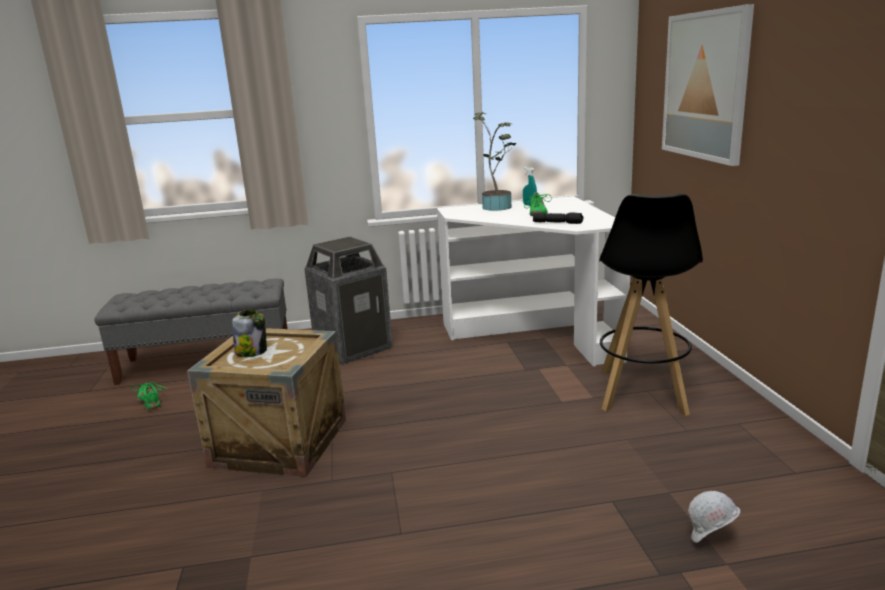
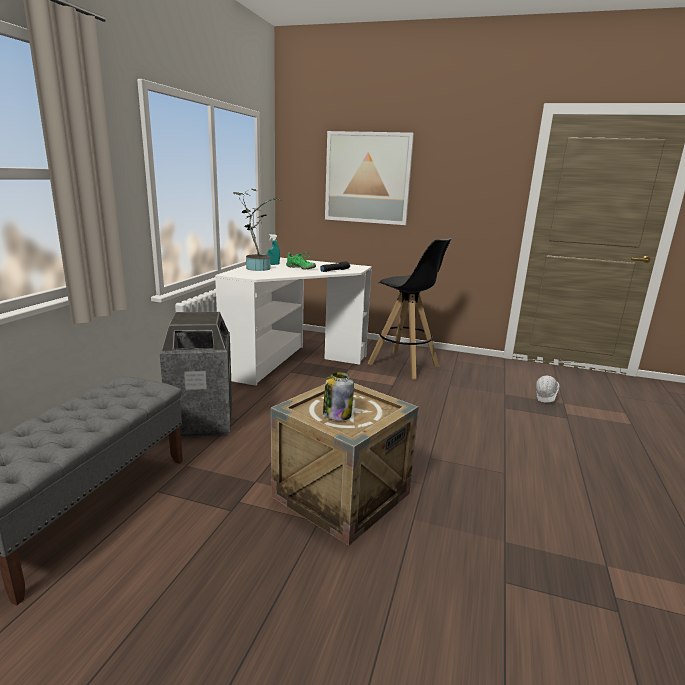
camera: 65 degrees left, 0 degrees up
green shoe [130,382,165,410] -> none

